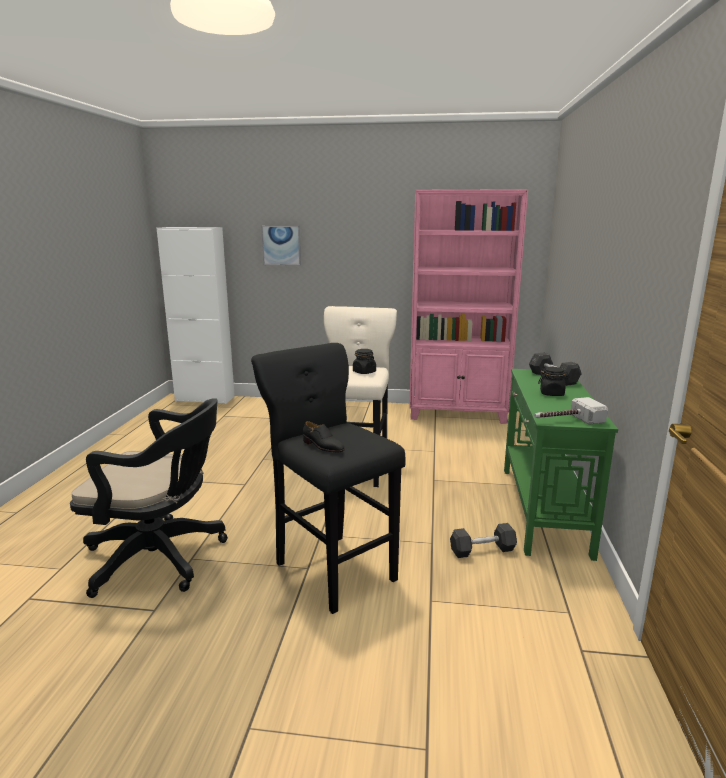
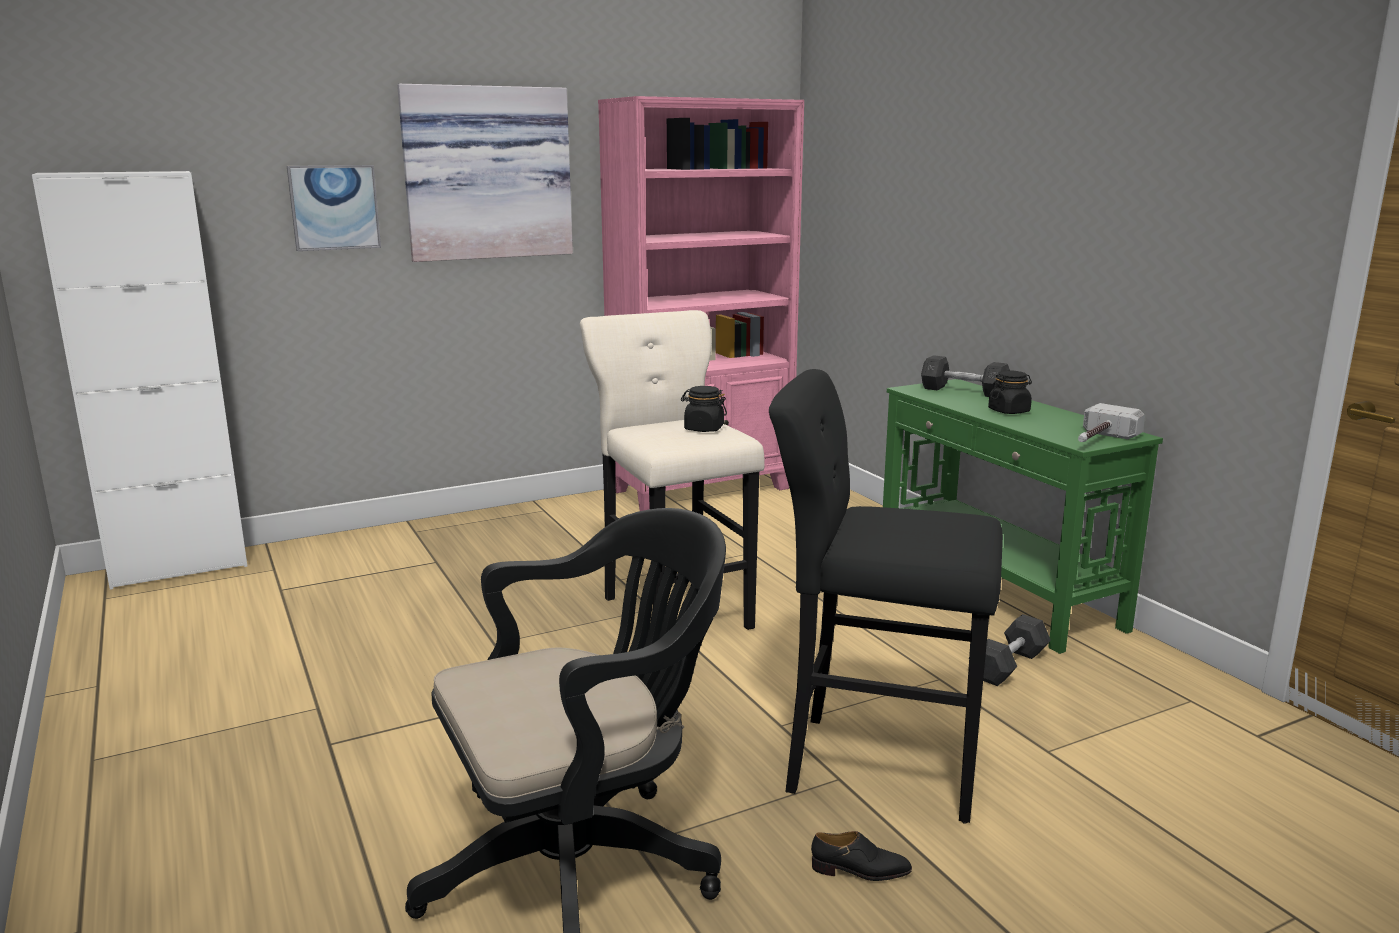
camera: 35 degrees left, 0 degrees up
black shoe [303,421,345,452] -> black shoe moved to [811,831,912,881]
none -> picture [397,84,573,262]

